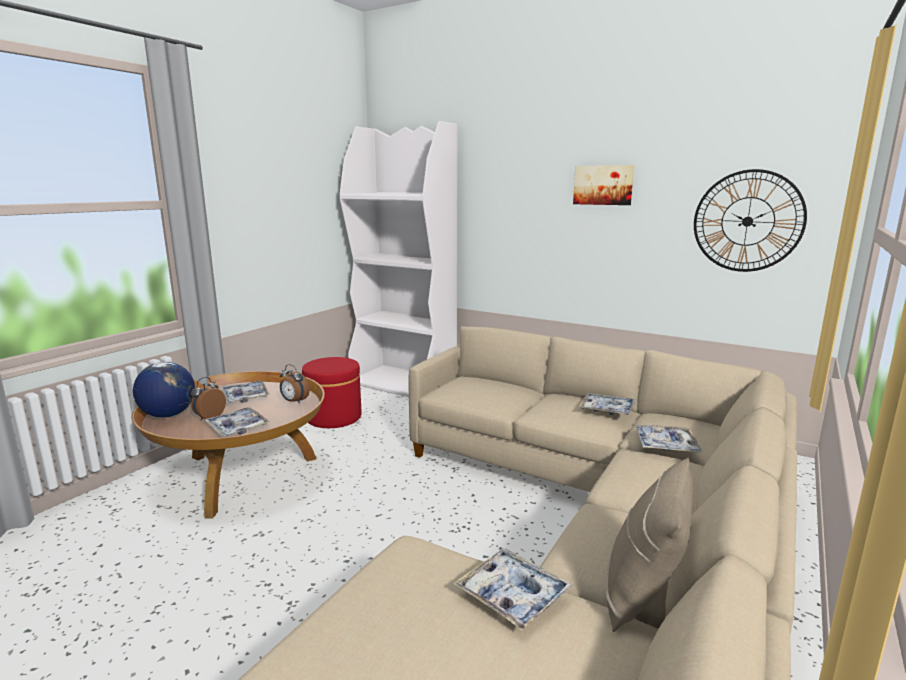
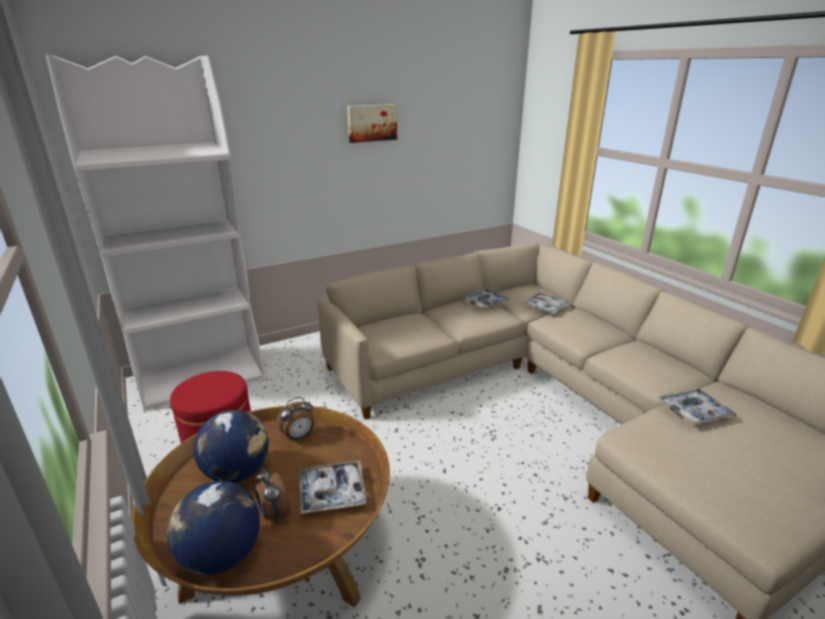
camera: 60 degrees left, 10 degrees up
tray [221,381,270,403] -> globe [193,410,269,483]
beige pillow [606,458,693,632] -> none
wall clock [694,169,807,272] -> none

